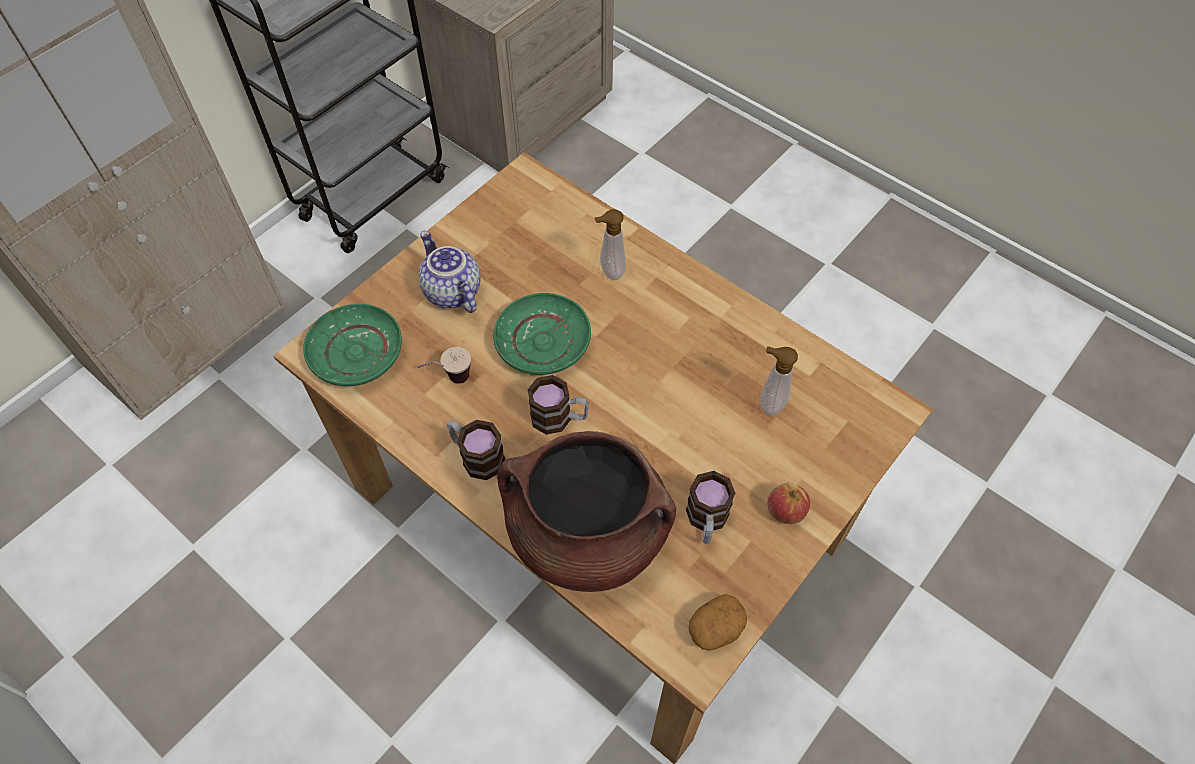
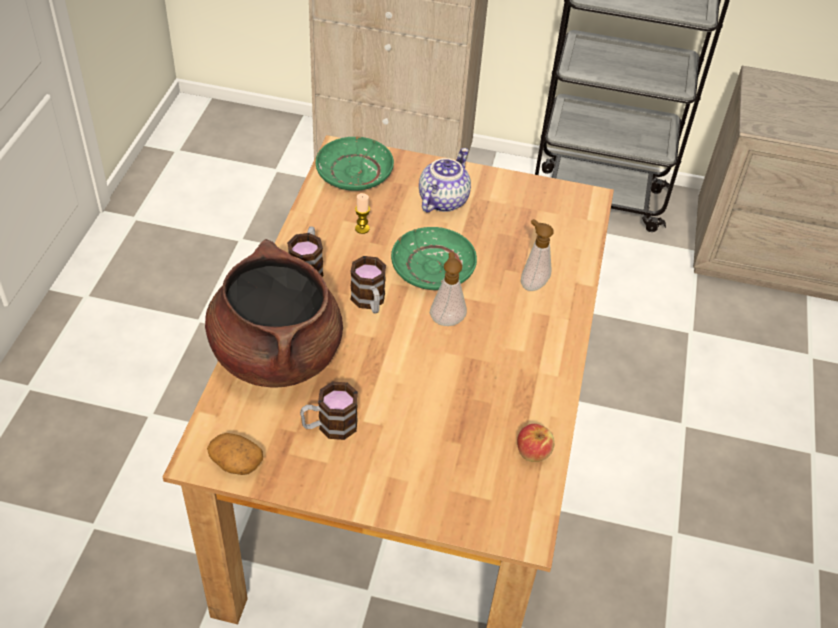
camera: 60 degrees right, 10 degrees down
cup [417,347,471,384] -> candle [355,193,370,234]
soap dispenser [760,346,798,416] -> soap dispenser moved to [430,252,467,326]
apple [767,483,810,524] -> apple moved to [517,424,554,462]

